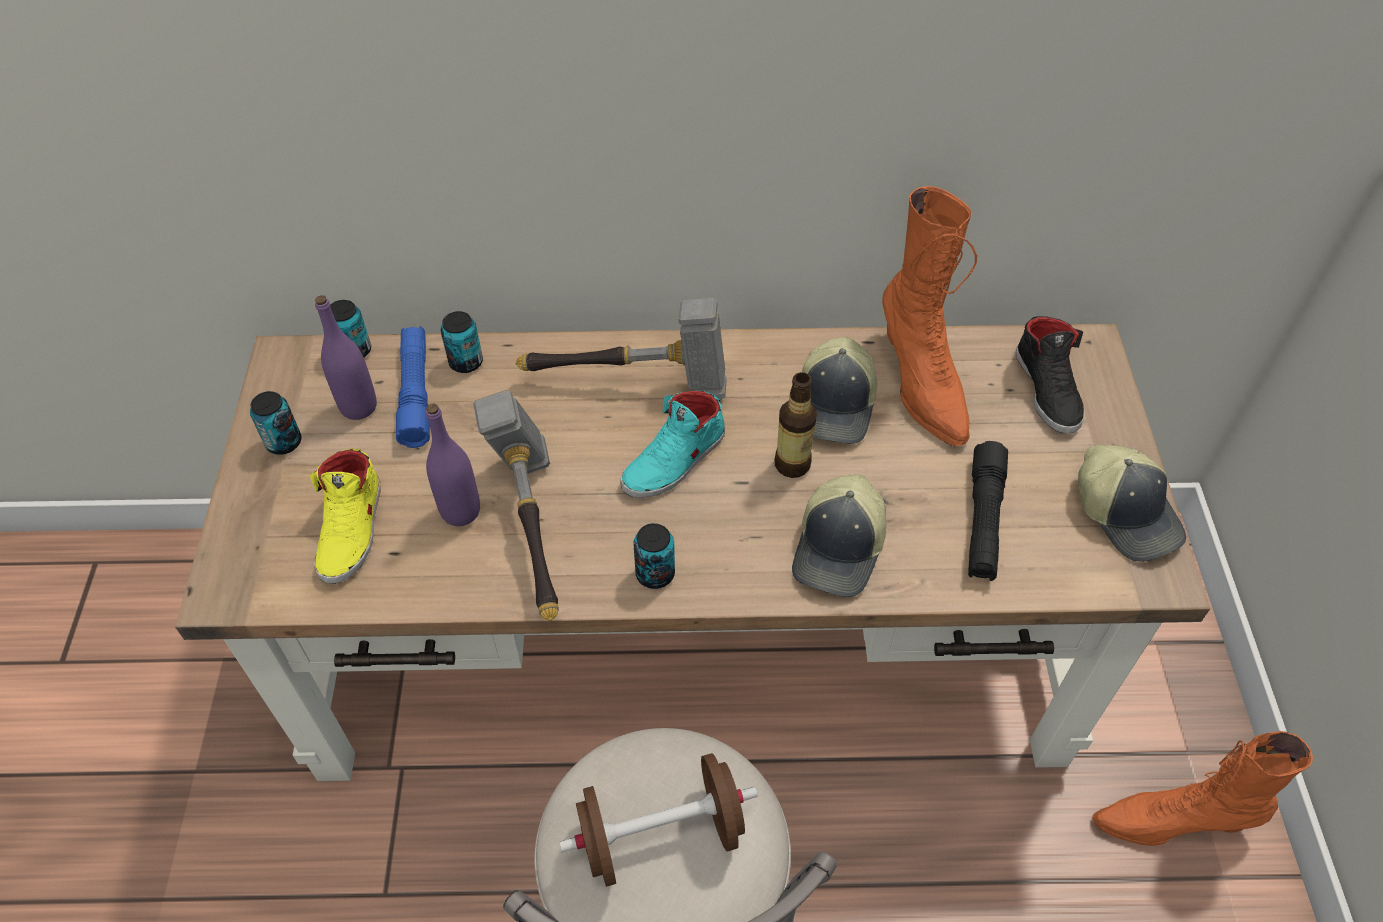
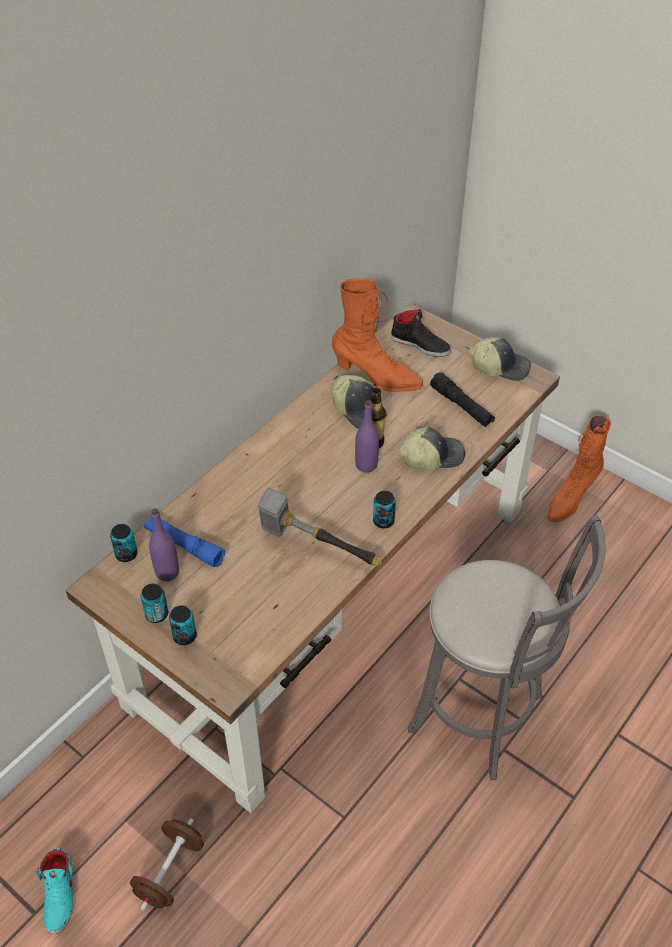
camera: 50 degrees left, 5 degrees down
yellow shoe [310,449,381,584] -> none
purple bottle [426,404,480,526] -> purple bottle moved to [355,400,379,473]
can [441,311,483,373] -> can moved to [169,605,197,645]
hammer [515,298,727,400] -> none
brown dumbbell [559,753,758,887] -> brown dumbbell moved to [130,818,204,911]
turquoise shoe [621,391,725,498] -> turquoise shoe moved to [36,848,74,934]
cap [792,474,886,597] -> cap turned 75 degrees counterclockwise [399,427,465,471]

